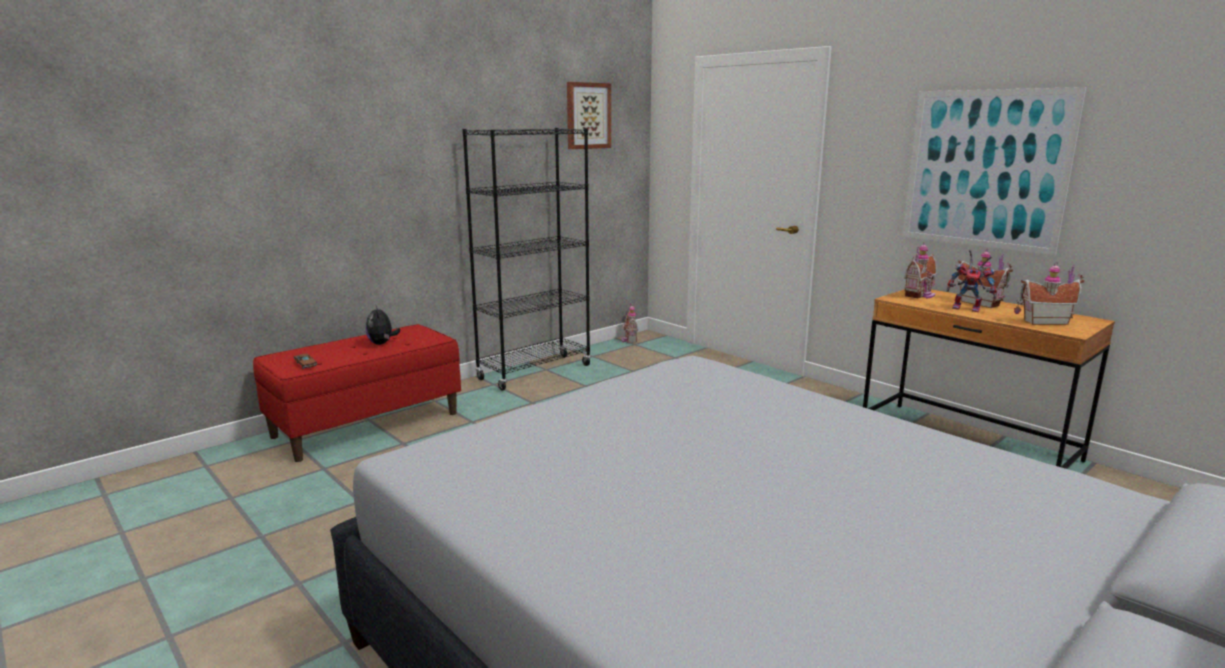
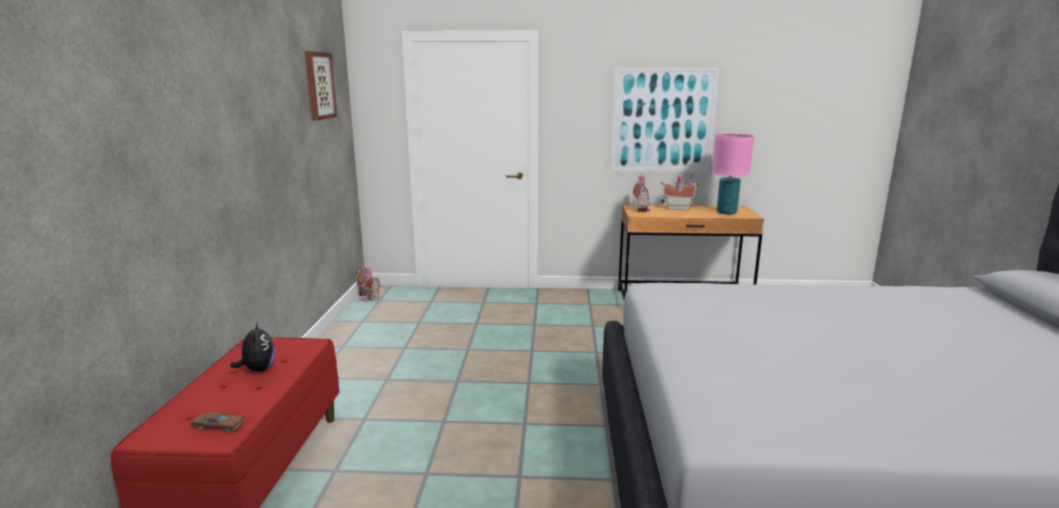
camera: 45 degrees left, 0 degrees up
plush toy [366,304,400,345] -> plush toy turned 135 degrees counterclockwise [230,322,276,372]
black bookcase [462,128,591,391] -> none
toy robot [946,250,997,312] -> none
toy house [1014,262,1084,325] -> pink table lamp [712,134,754,214]

